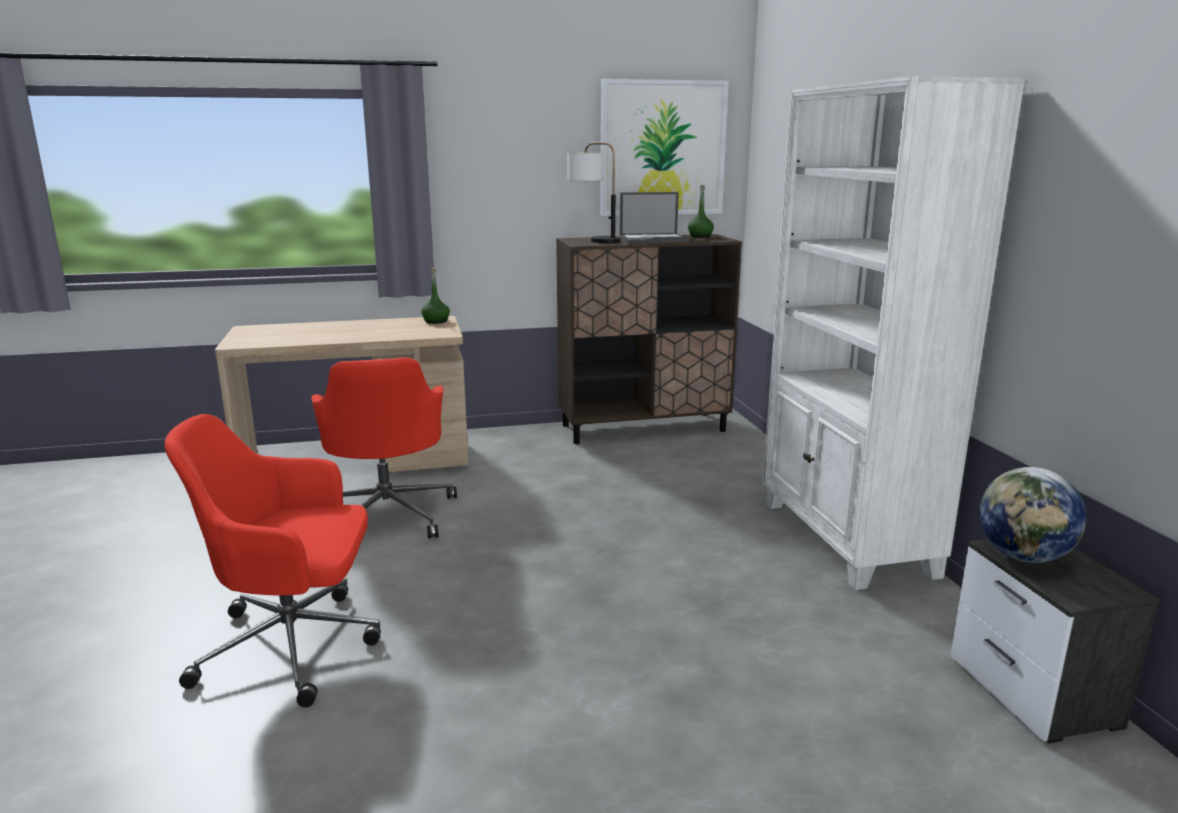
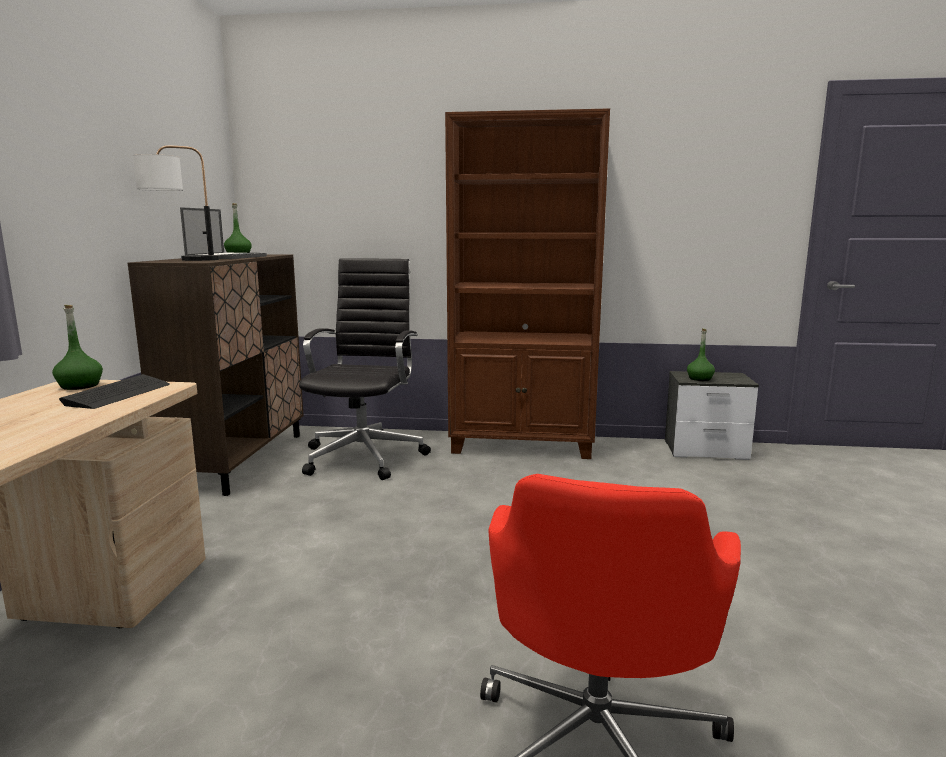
camera: 70 degrees left, 5 degrees down
red office chair [311,357,457,539] -> none
picture [600,79,729,216] -> none
white bookcase [763,76,1026,590] -> brown bookcase [445,108,610,459]
globe [979,467,1087,563] -> green bottle [687,329,715,381]
none -> keyboard [59,374,170,409]
none -> black office chair [299,258,431,480]

